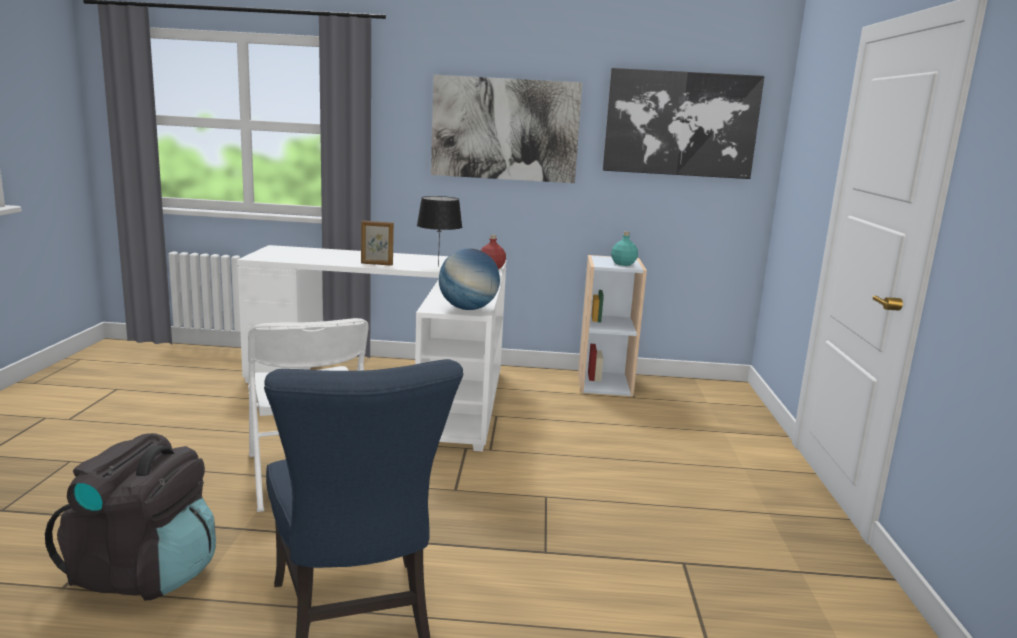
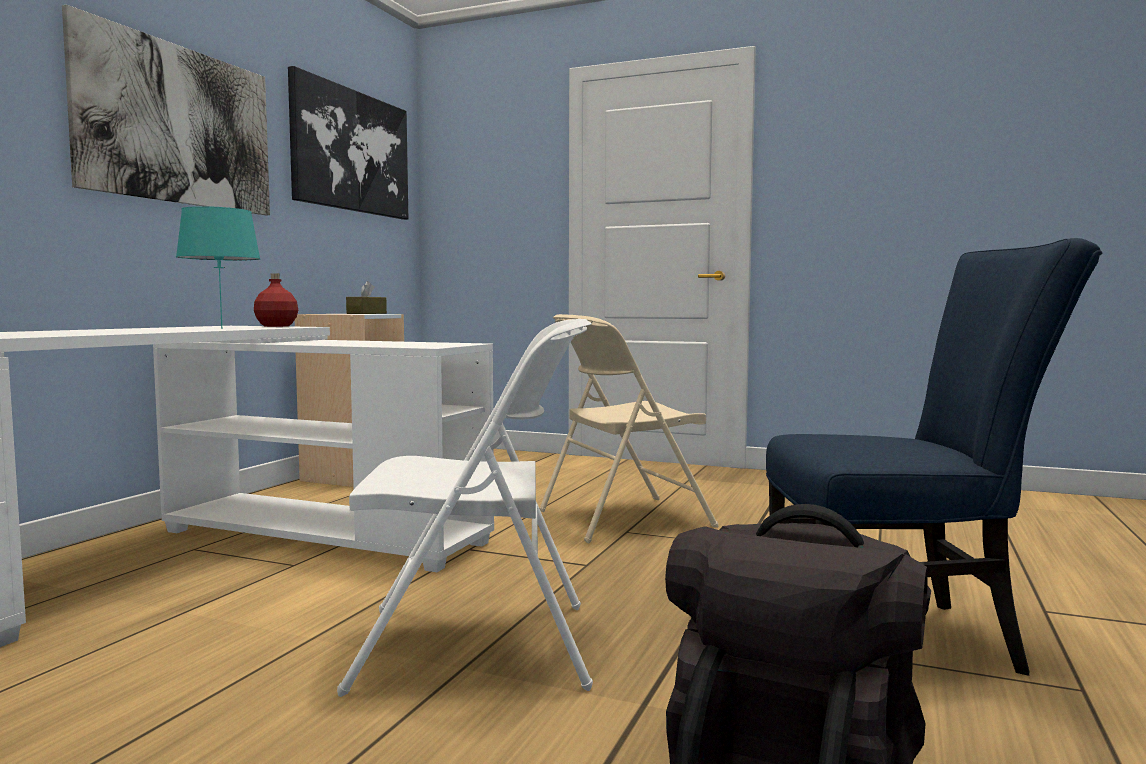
camera: 70 degrees left, 10 degrees down
picture frame [361,221,394,266] -> none
black table lamp [417,196,462,267] -> turquoise table lamp [176,206,261,329]
globe [439,248,500,310] -> none
turquoise bottle [611,231,638,266] -> brown tissue box [346,281,387,314]
none -> beige chair [539,314,718,543]

